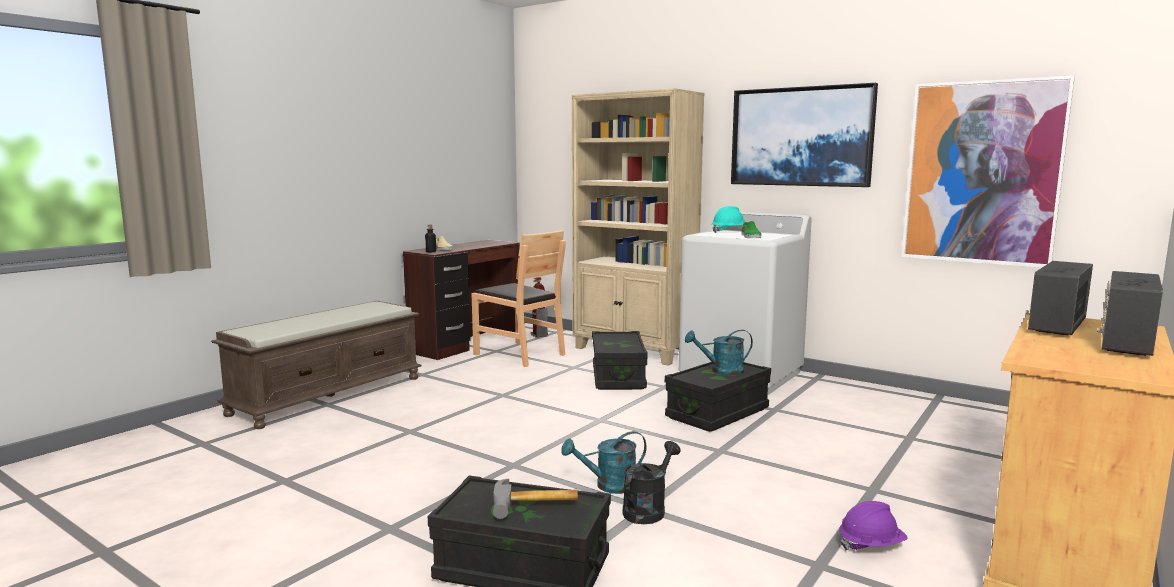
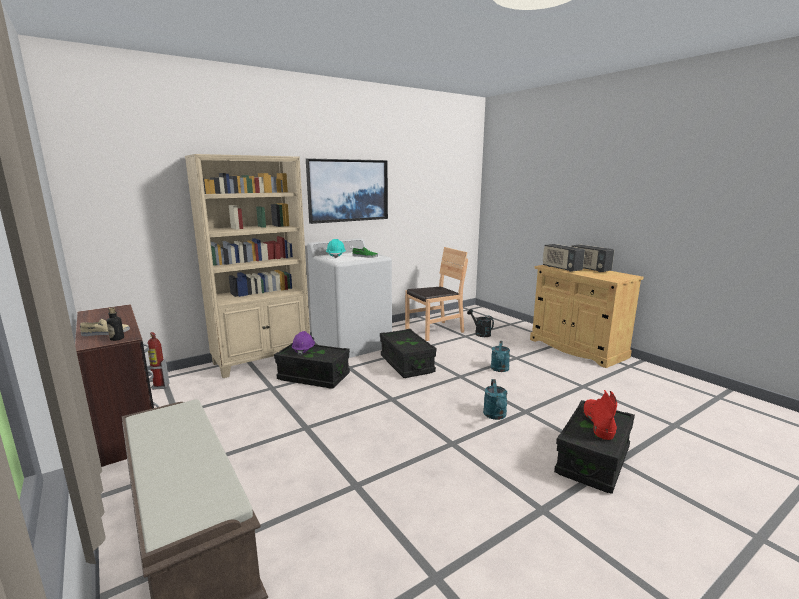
camera: 70 degrees left, 5 degrees up
brown chair [471,230,566,367] -> brown chair moved to [405,247,468,341]
hammer [493,479,578,519] -> red boot [583,390,617,440]
black watering can [622,441,681,524] -> black watering can moved to [467,309,494,337]
turquoise watering can [685,330,753,376] -> turquoise watering can moved to [491,341,510,372]
purple hard hat [839,501,908,550] -> purple hard hat moved to [292,331,315,355]
picture [902,76,1075,268] -> none

